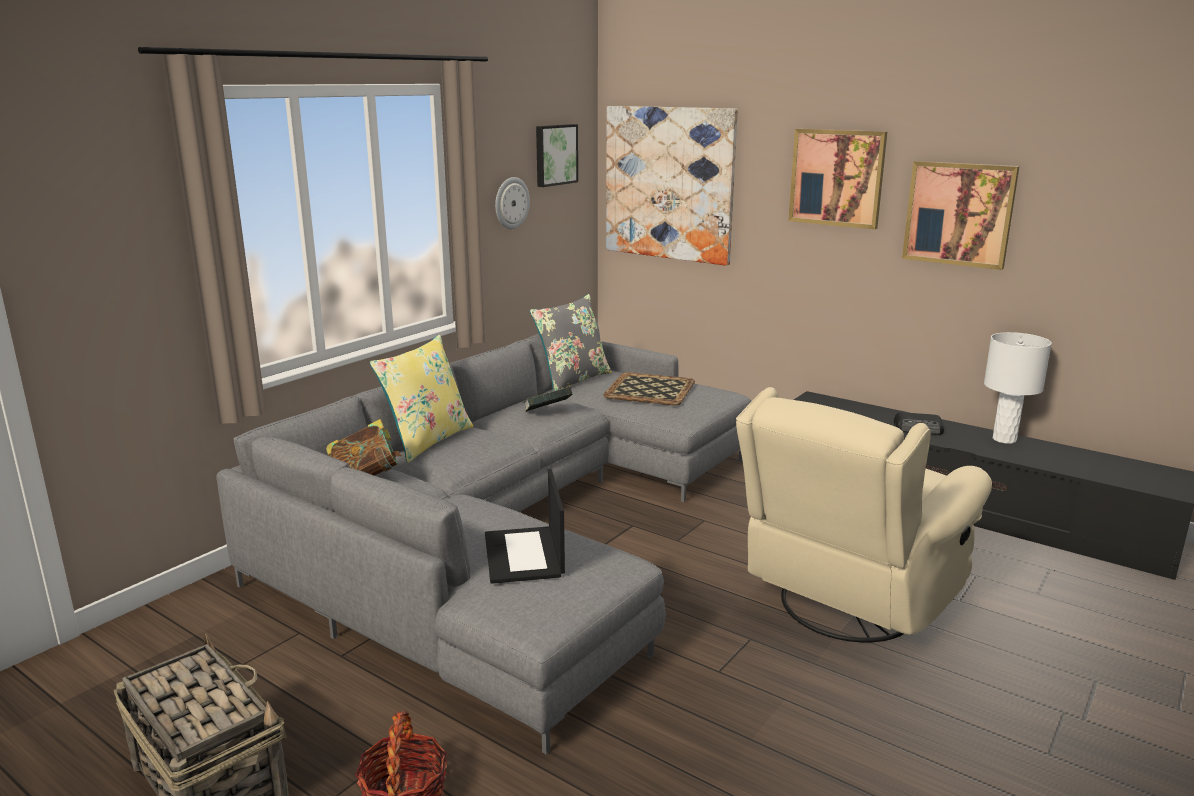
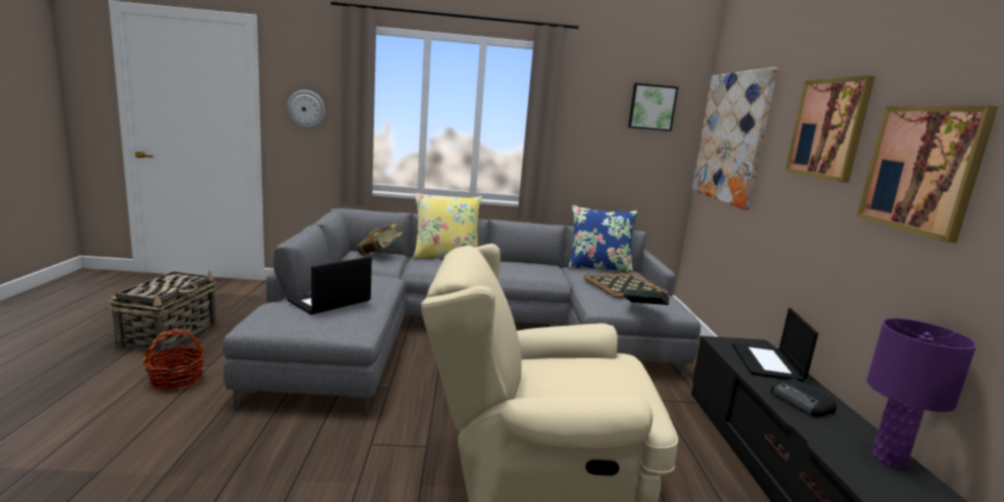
camera: 50 degrees right, 5 degrees down
wall clock [495,177,530,229] -> wall clock moved to [287,90,325,129]
book [523,387,572,412] -> book moved to [623,289,670,305]
grey pillow [530,294,612,391] -> blue pillow [567,205,638,274]
white table lamp [984,332,1052,444] -> purple table lamp [866,318,977,468]
none -> laptop [732,308,818,382]

